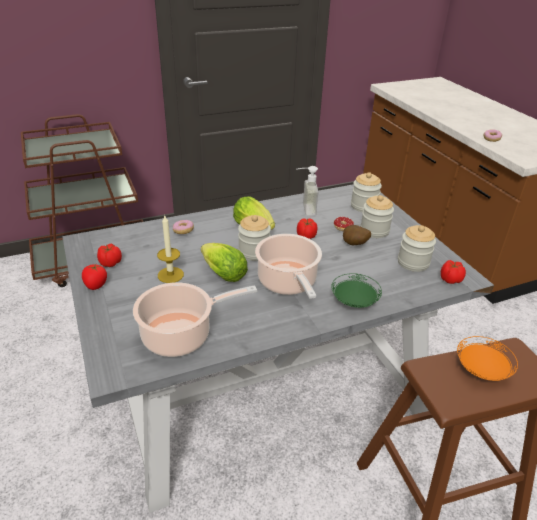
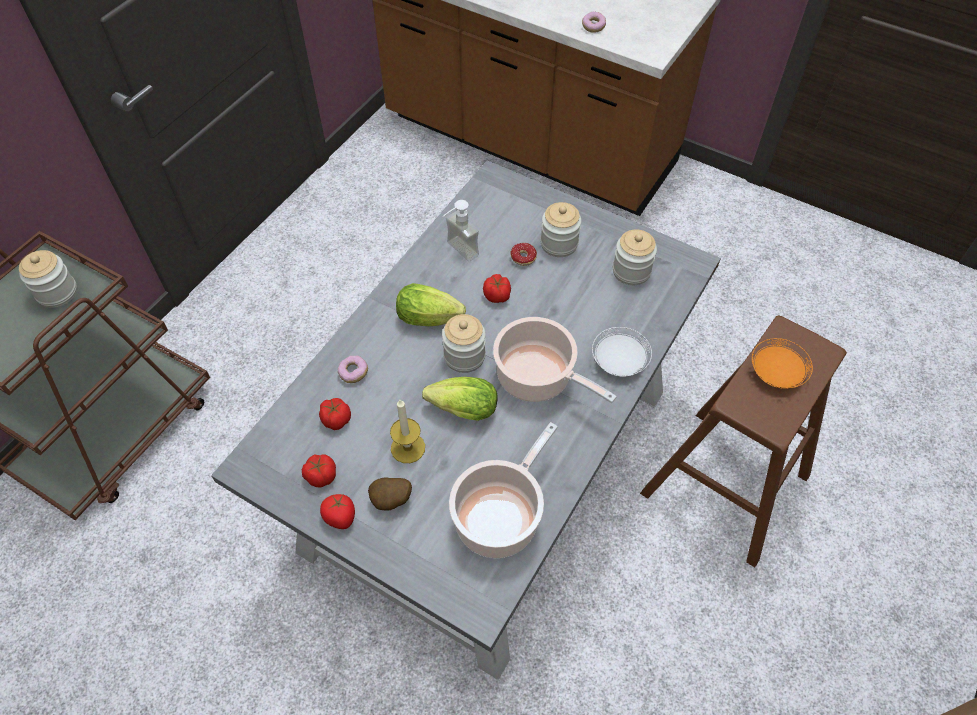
camera: 35 degrees left, 20 degrees up
green plate [331,273,382,308] -> white plate [592,327,652,377]
potato [343,225,371,245] -> potato moved to [368,477,412,511]
jar [351,172,382,212] -> jar moved to [19,250,77,308]
tomato [441,260,466,284] -> tomato moved to [319,398,351,430]

